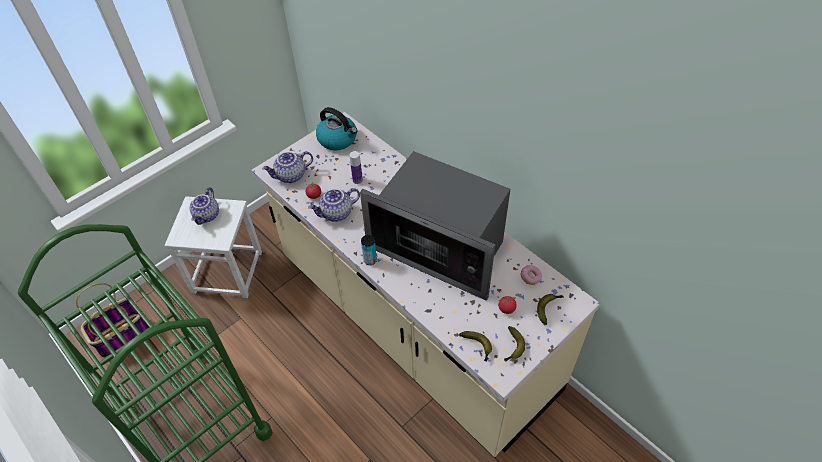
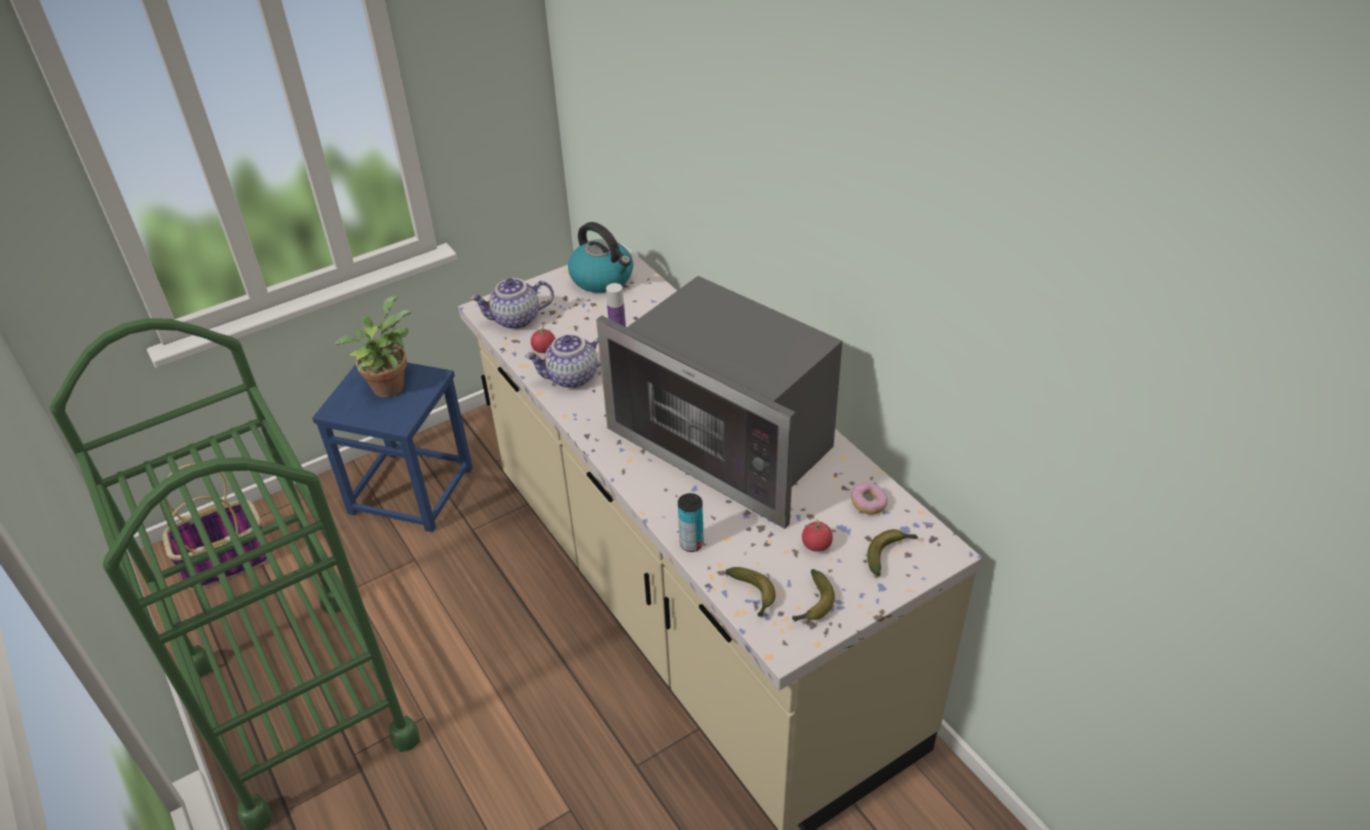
camera: 10 degrees right, 10 degrees down
white stool [164,196,262,298] -> blue stool [312,362,473,532]
teapot [190,187,219,225] -> potted plant [335,296,411,397]
can [361,235,377,265] -> can moved to [678,493,704,552]

